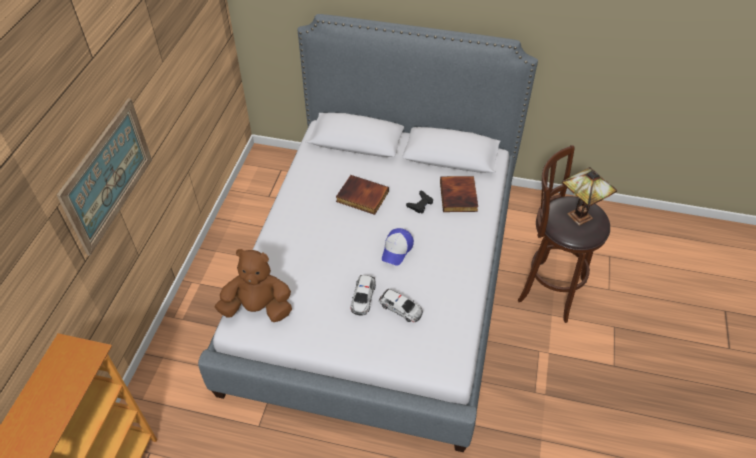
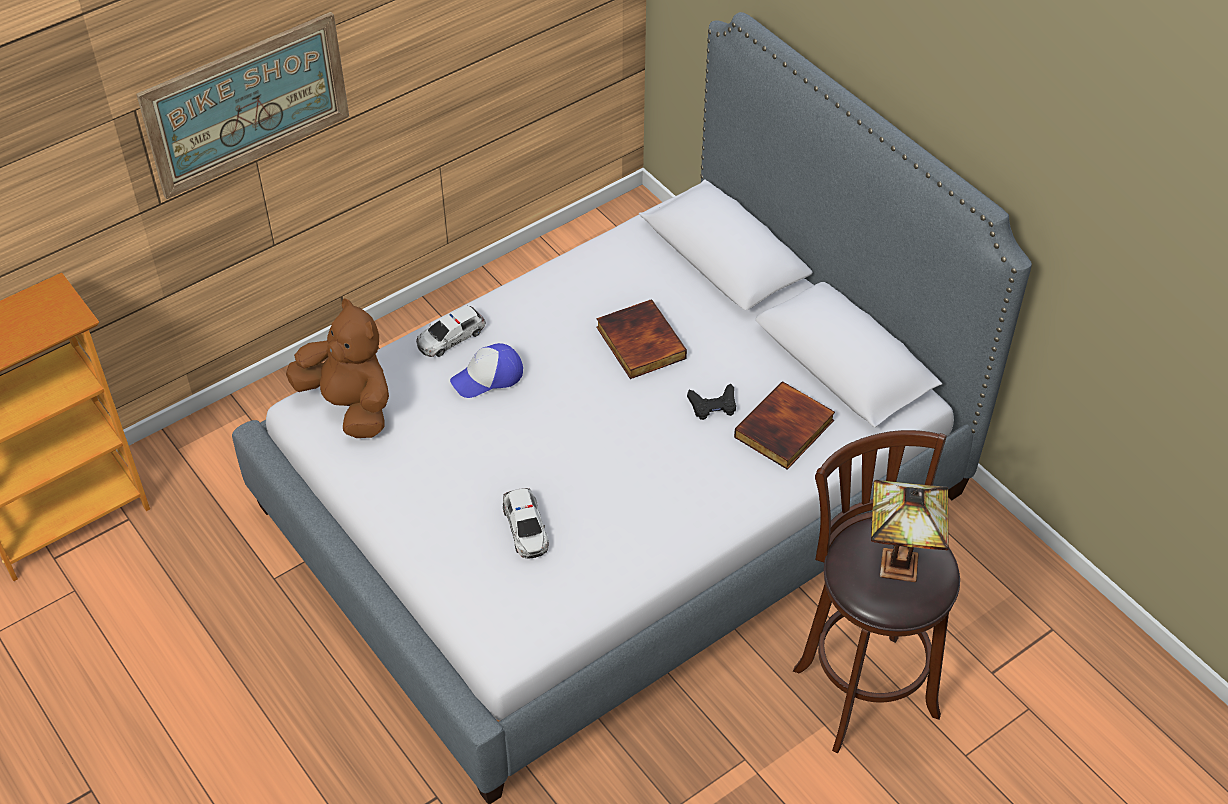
camera: 40 degrees right, 0 degrees up
toy car [350,275,376,316] -> toy car moved to [416,305,486,357]
cap [382,228,414,266] -> cap moved to [450,343,523,398]

